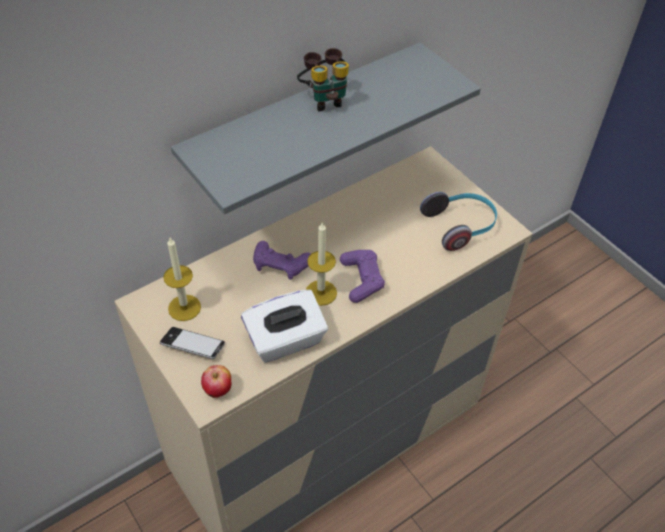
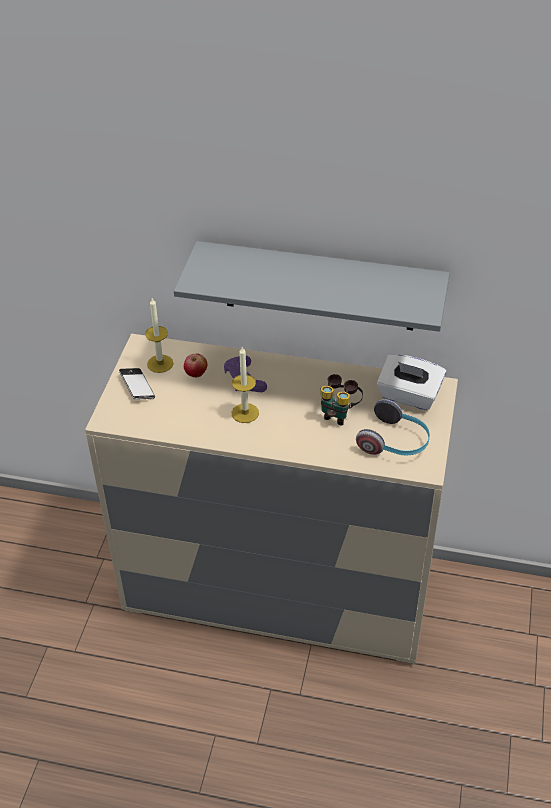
camera: 50 degrees right, 5 degrees down
apple [201,365,231,398] -> apple moved to [184,353,207,377]
white tissue box [241,290,328,363] -> white tissue box moved to [377,354,446,411]
binoculars [297,48,349,112] -> binoculars moved to [321,374,363,426]
purple game controller [340,250,385,303] -> none

